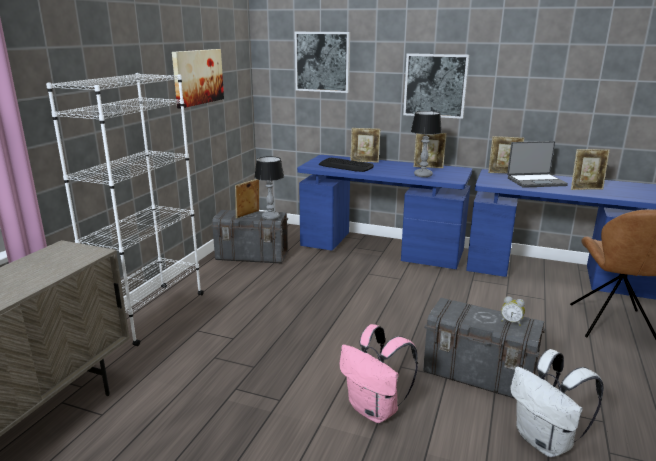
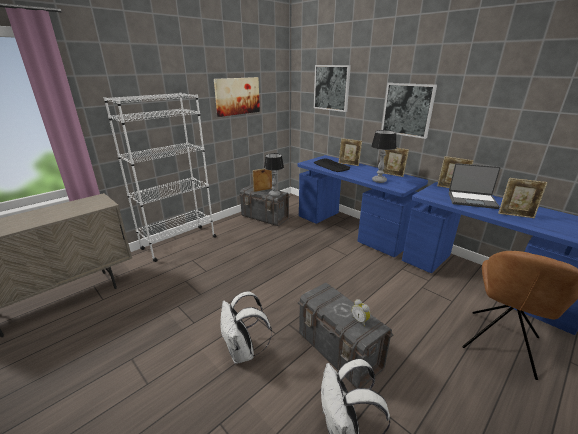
camera: 25 degrees right, 5 degrees up
pink backpack [339,324,418,423] -> white backpack [220,291,272,364]

